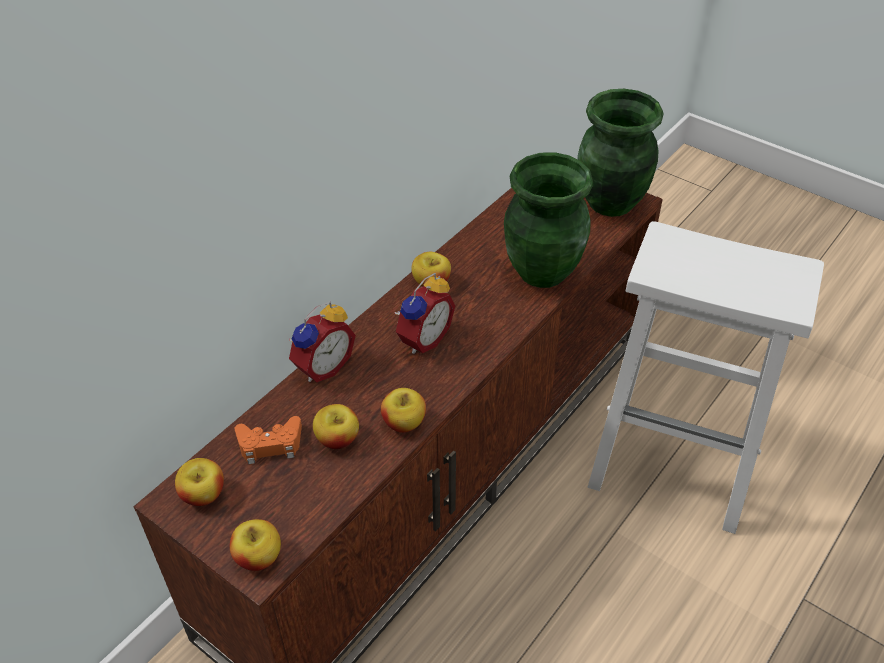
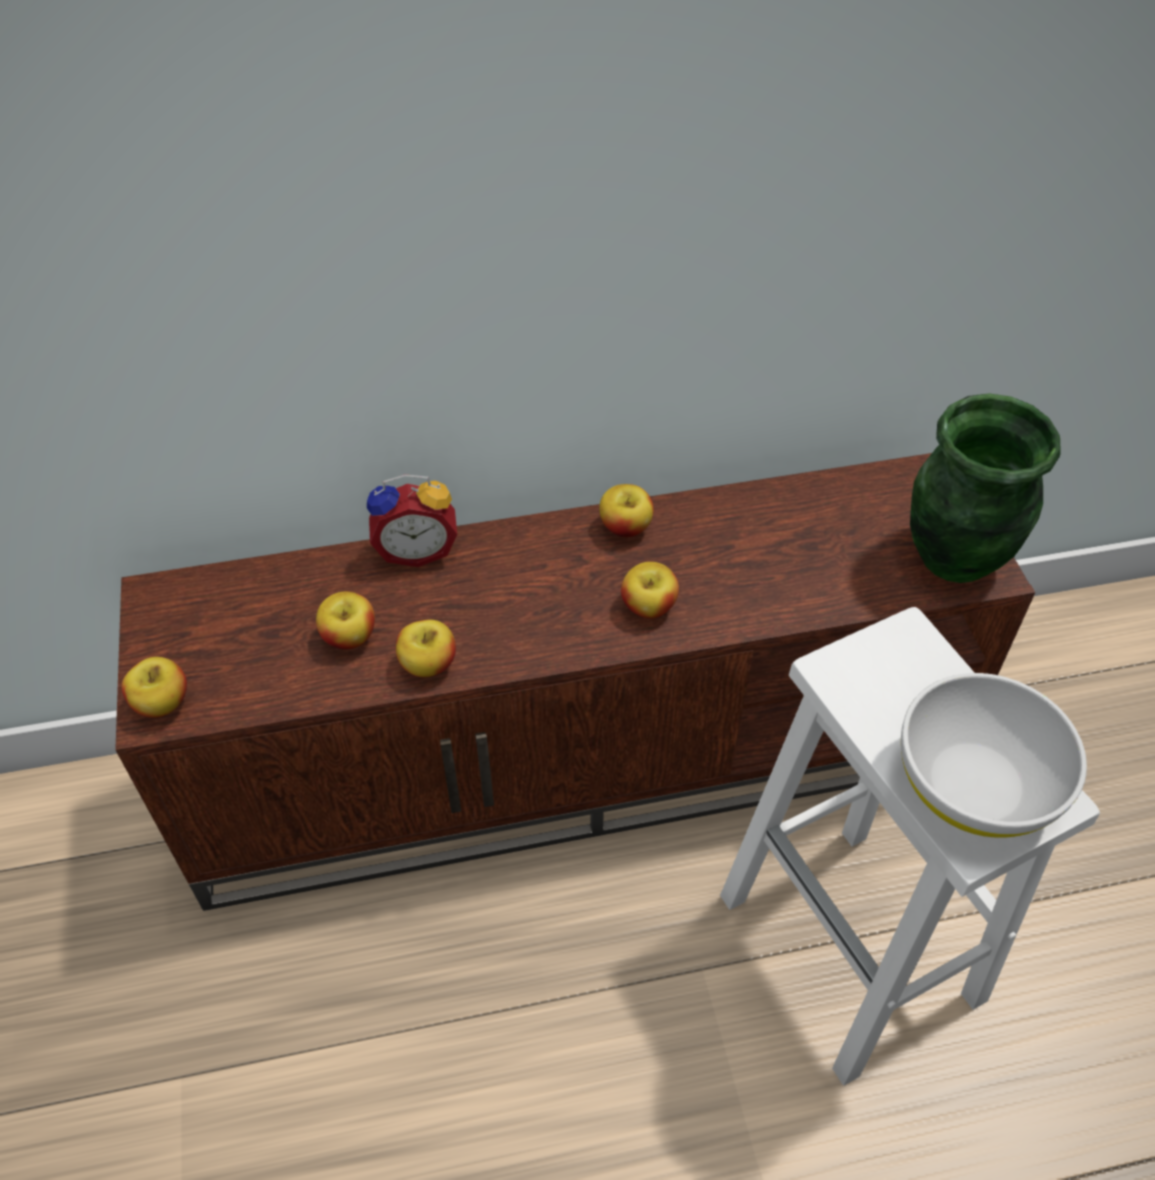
camera: 40 degrees right, 5 degrees up
apple [175,458,224,506] -> apple moved to [621,562,679,619]
orange game controller [234,416,302,464] -> none
alarm clock [394,273,455,354] -> none
green vase [504,152,593,288] -> none
none -> white bowl [901,673,1087,838]

